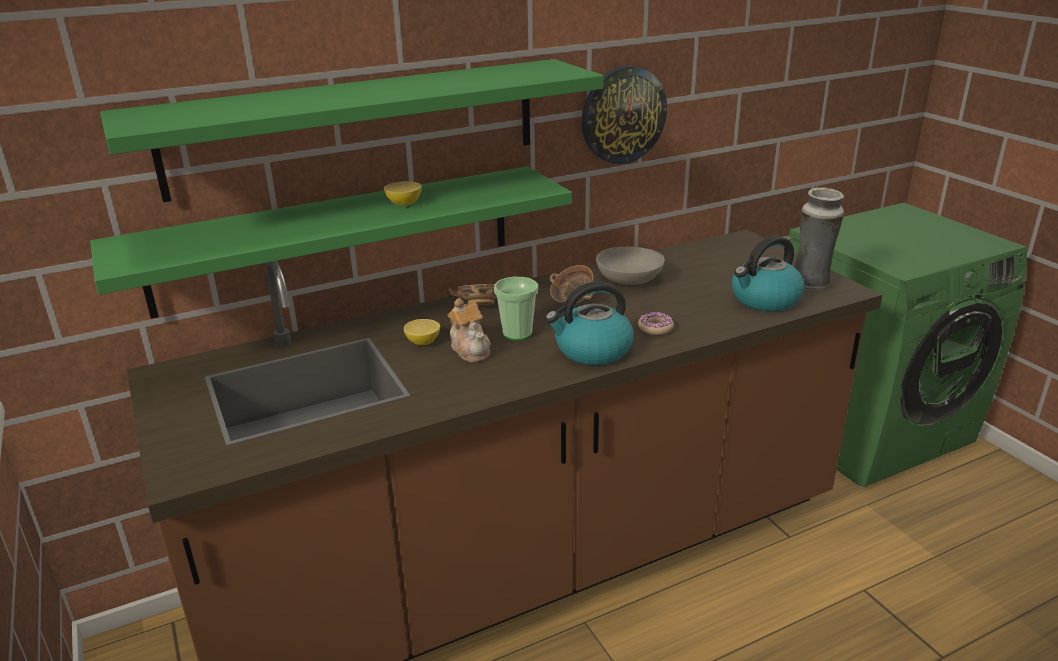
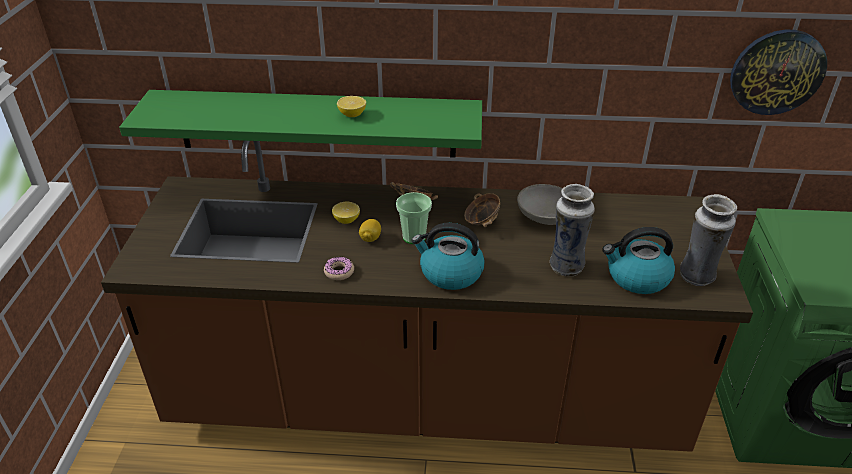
camera: 30 degrees right, 10 degrees up
green shelf [100,59,604,202] -> none
teapot [448,298,491,362] -> lemon [359,219,381,242]
wall clock [582,66,667,164] -> wall clock moved to [730,30,827,115]
donut [638,312,674,335] -> donut moved to [324,257,354,280]
none -> vase [550,184,595,276]

